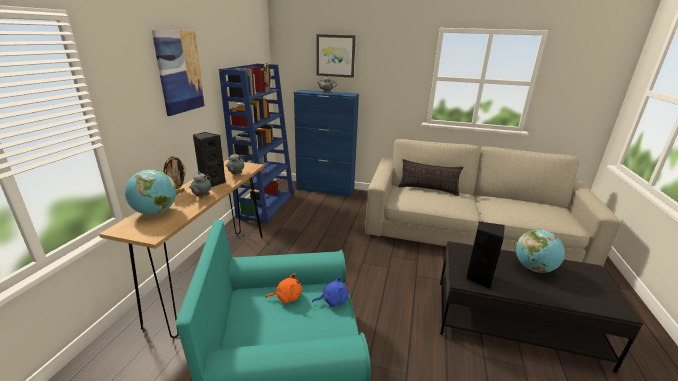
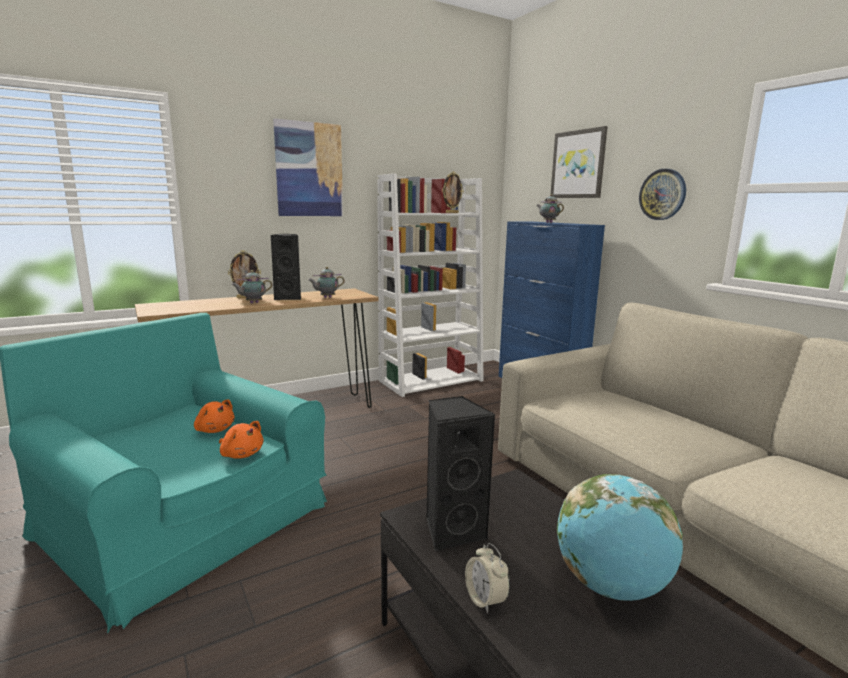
camera: 45 degrees right, 10 degrees down
globe [125,170,176,215] -> none
blue bookcase [219,63,294,223] -> white bookcase [377,174,483,397]
blue plush toy [312,276,349,307] -> orange plush toy [219,421,264,459]
pillow [398,159,463,196] -> none
none -> alarm clock [465,543,510,614]
none -> wall clock [639,169,686,220]

